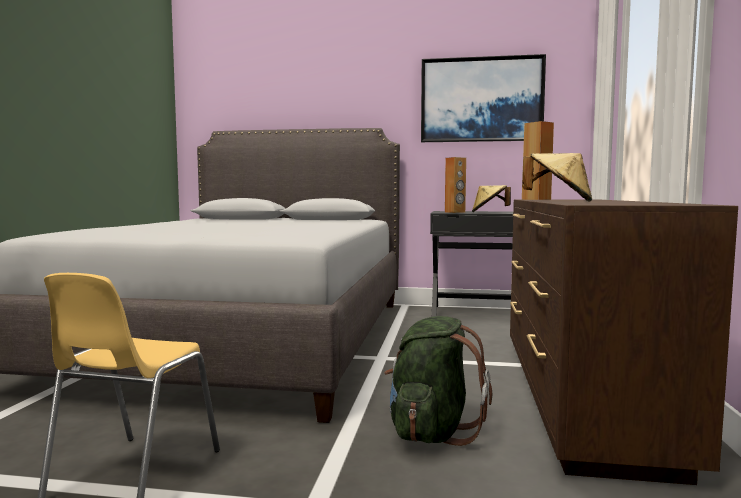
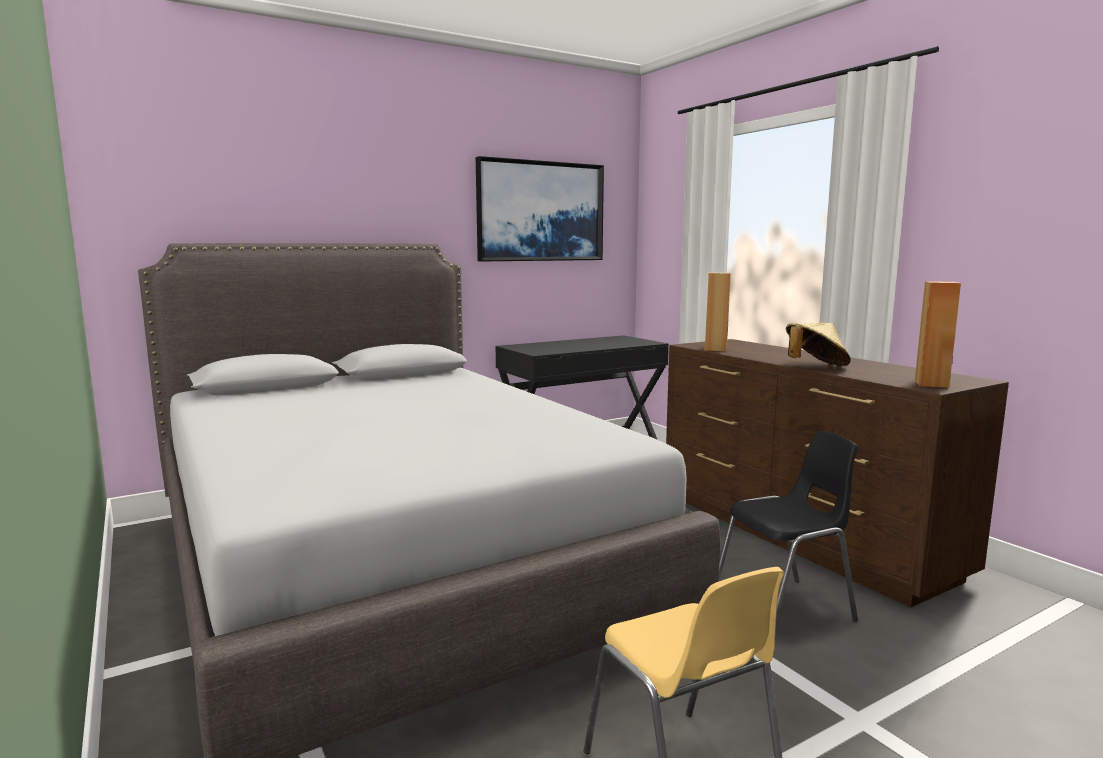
camera: 40 degrees left, 5 degrees up
green backpack [384,316,492,446] -> black chair [718,431,858,622]
brown speaker [445,157,466,213] -> brown speaker moved to [915,281,961,388]
beige hat [472,185,511,212] -> none

